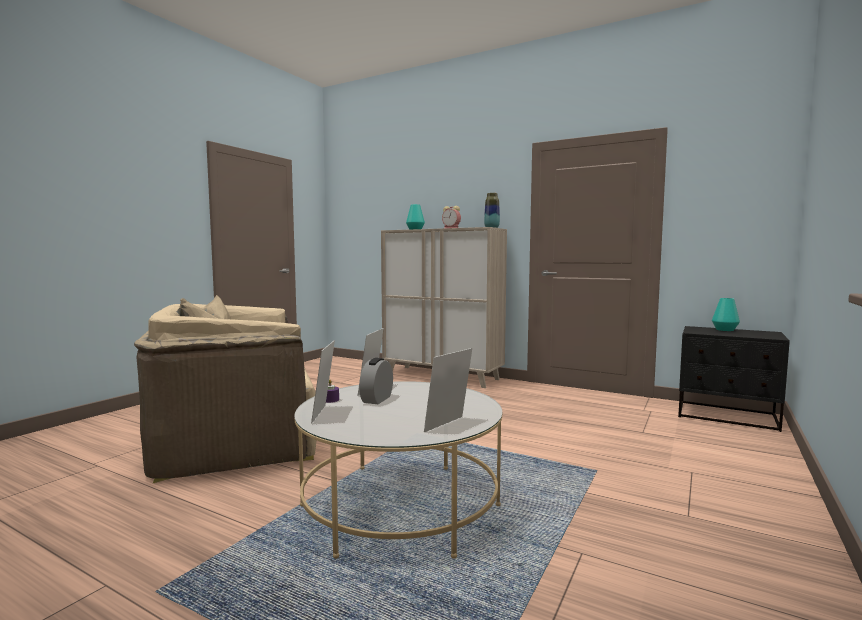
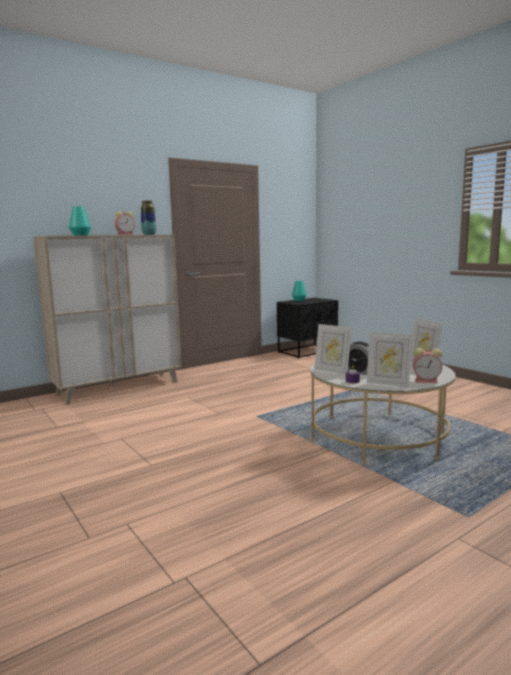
camera: 65 degrees left, 5 degrees up
beige armchair [134,295,316,483] -> none
none -> alarm clock [413,348,442,383]

